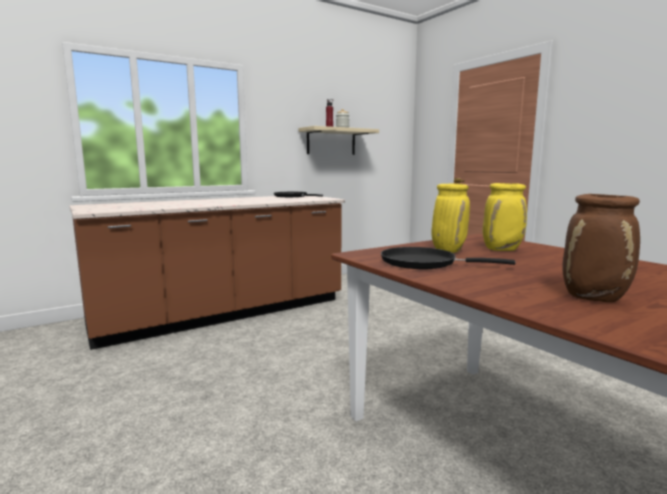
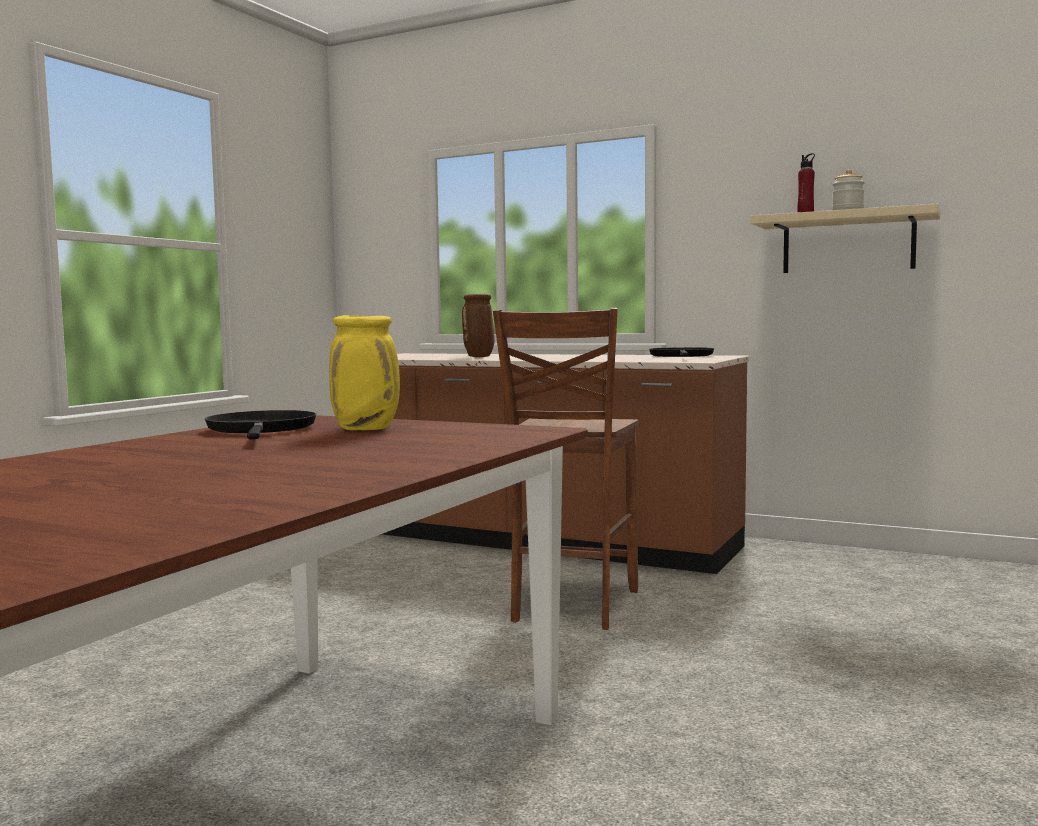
camera: 60 degrees right, 5 degrees down
yellow vase [483,183,527,251] -> none
brown vase [563,194,640,302] -> brown vase moved to [462,294,494,357]
none -> brown chair [493,308,639,630]

